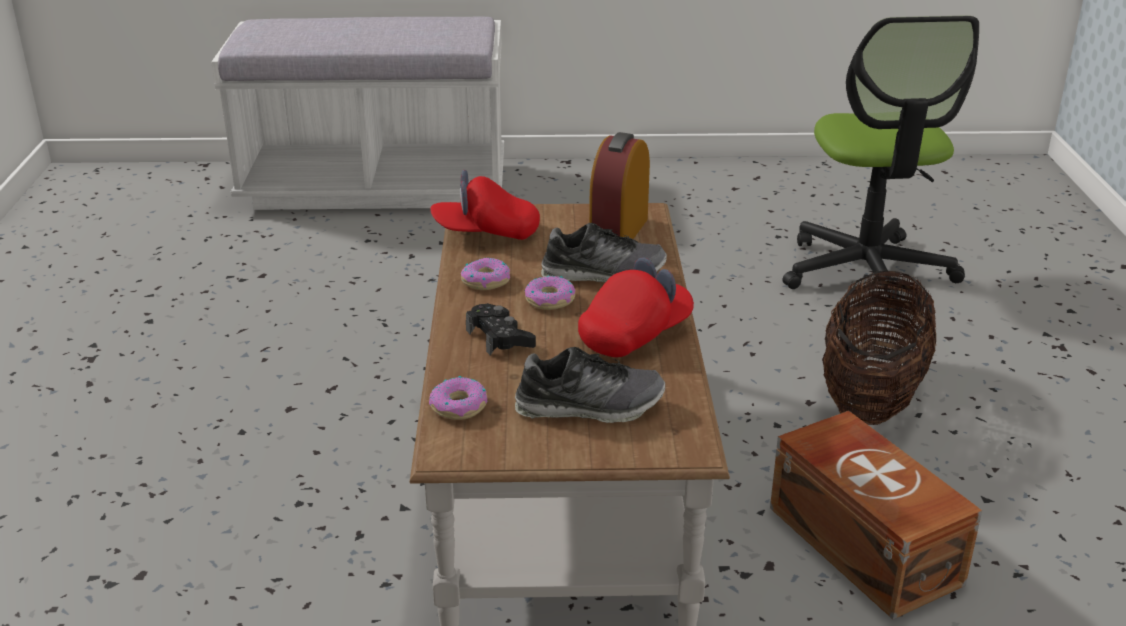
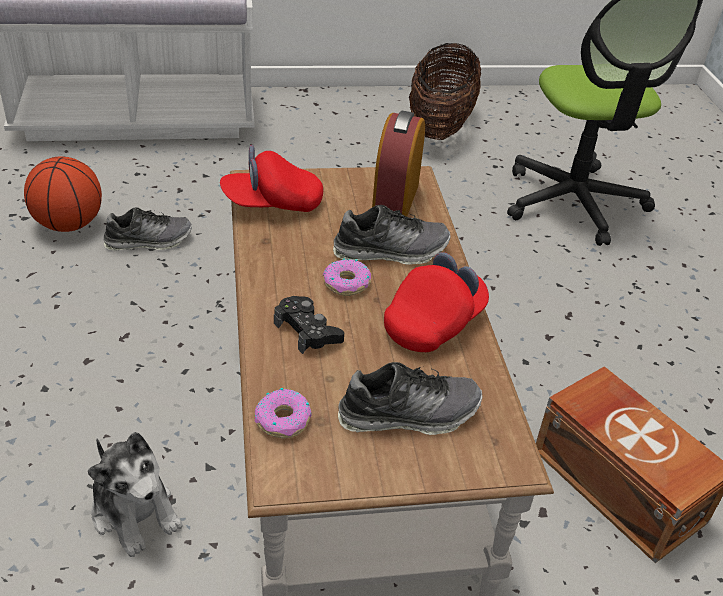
camera: 10 degrees left, 10 degrees up
donut [461,258,510,290] -> none
basket [822,270,936,425] -> basket moved to [409,43,481,140]
none -> basketball [24,156,102,232]
none -> plush toy [88,432,182,557]
none -> shoe [103,207,192,251]

